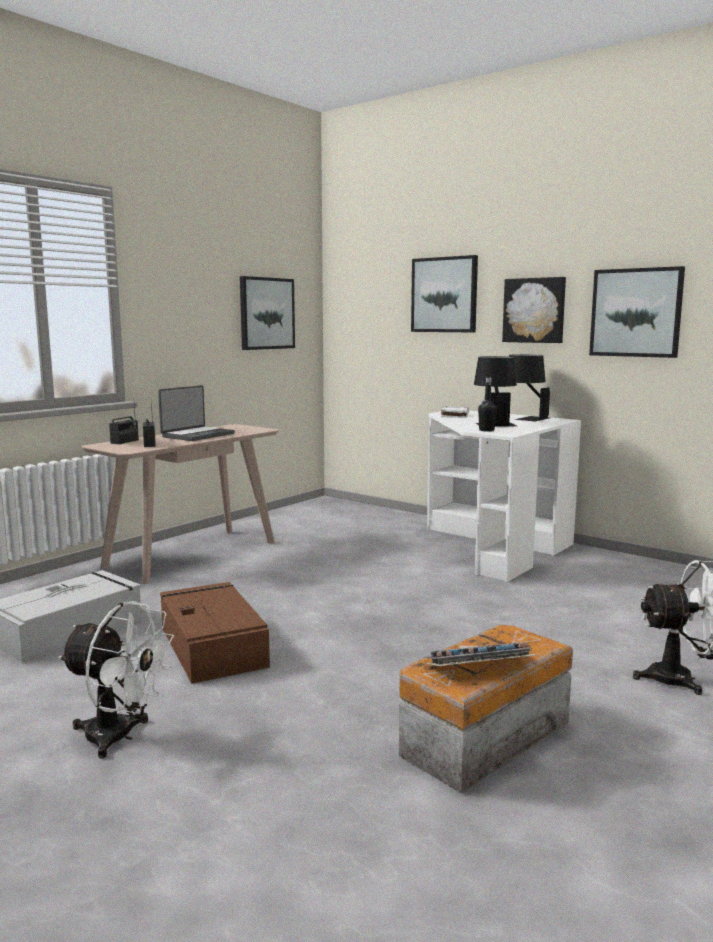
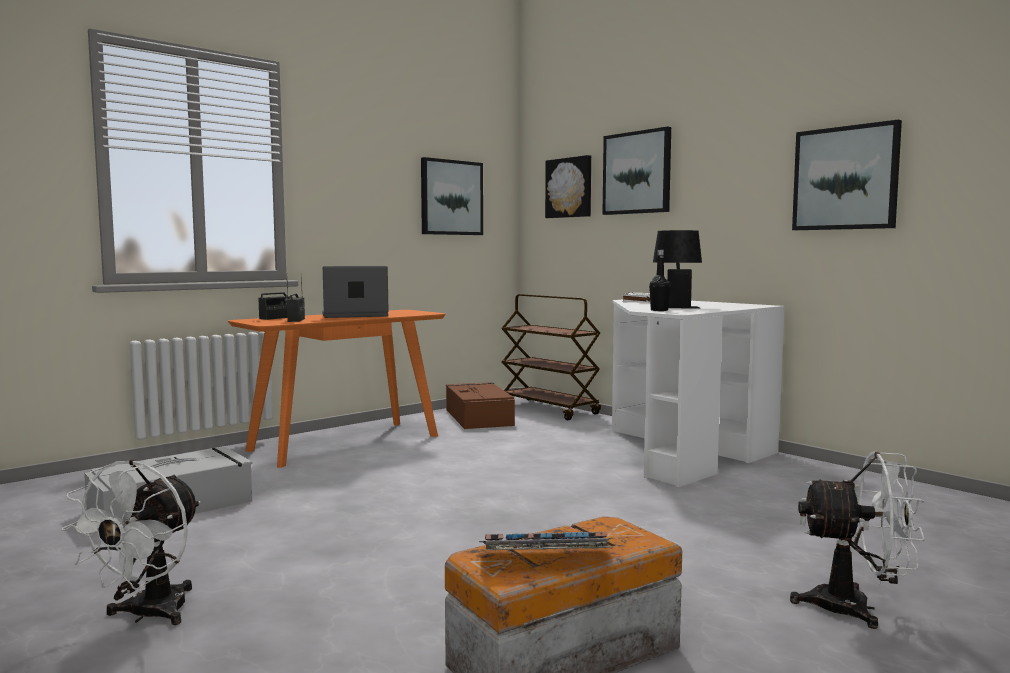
camera: 10 degrees right, 5 degrees down
white fan [59,601,174,758] -> white fan turned 75 degrees clockwise [61,460,200,625]
beige console table [81,424,279,584] -> orange console table [228,310,446,468]
laptop [158,385,235,441] -> laptop turned 150 degrees counterclockwise [322,266,388,318]
brown storage box [160,582,270,684] -> brown storage box moved to [446,382,515,429]
picture [502,277,566,343] -> picture moved to [545,155,591,218]
black table lamp [509,354,550,421] -> none
none -> brown cart [501,294,601,420]

